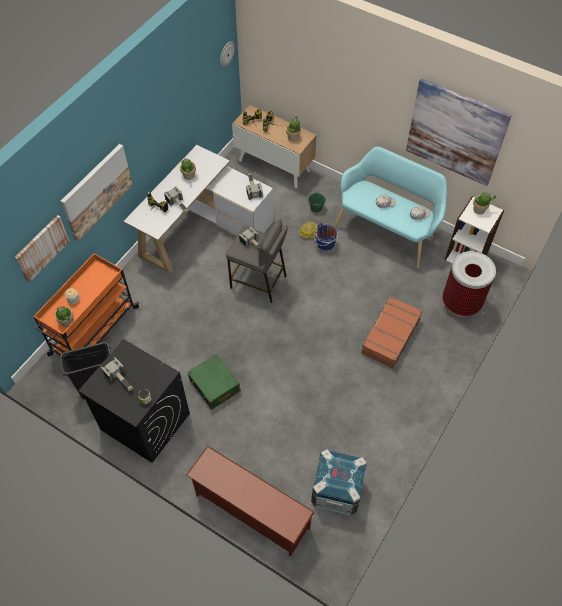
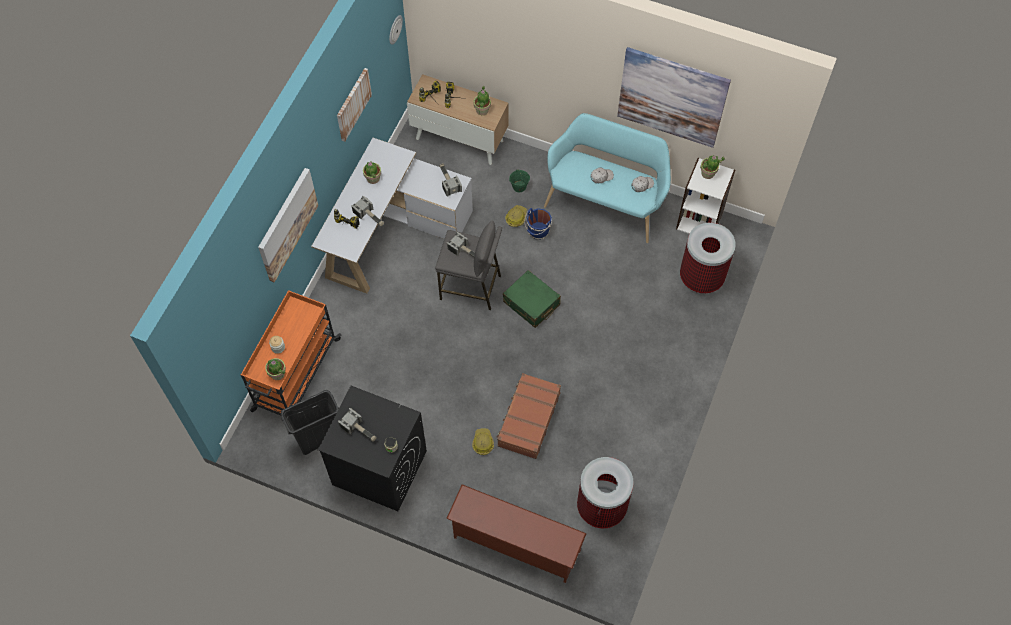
camera: 10 degrees left, 5 degrees up
picture [15,215,70,282] -> picture moved to [337,68,372,142]
green suitcase [187,355,241,410] -> green suitcase moved to [503,270,561,328]
crate [311,449,367,516] -> trash can [577,457,634,529]
brown suitcase [361,297,423,368] -> brown suitcase moved to [496,373,561,459]
none -> hard hat [473,428,494,455]

